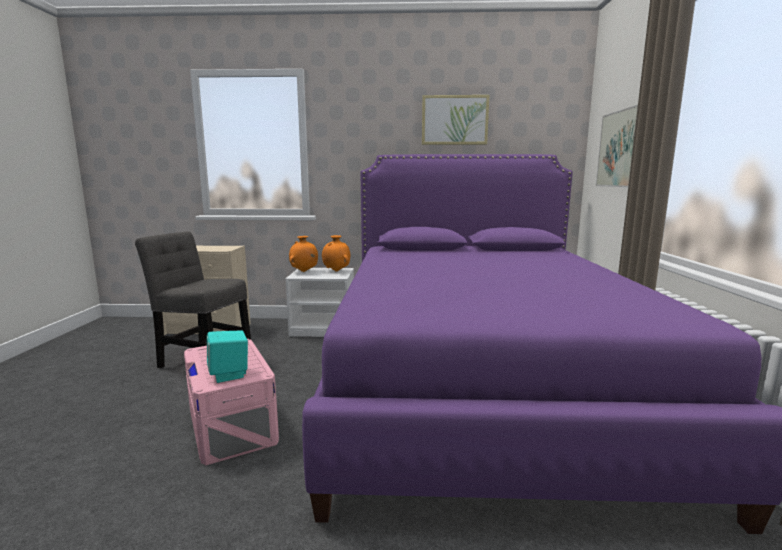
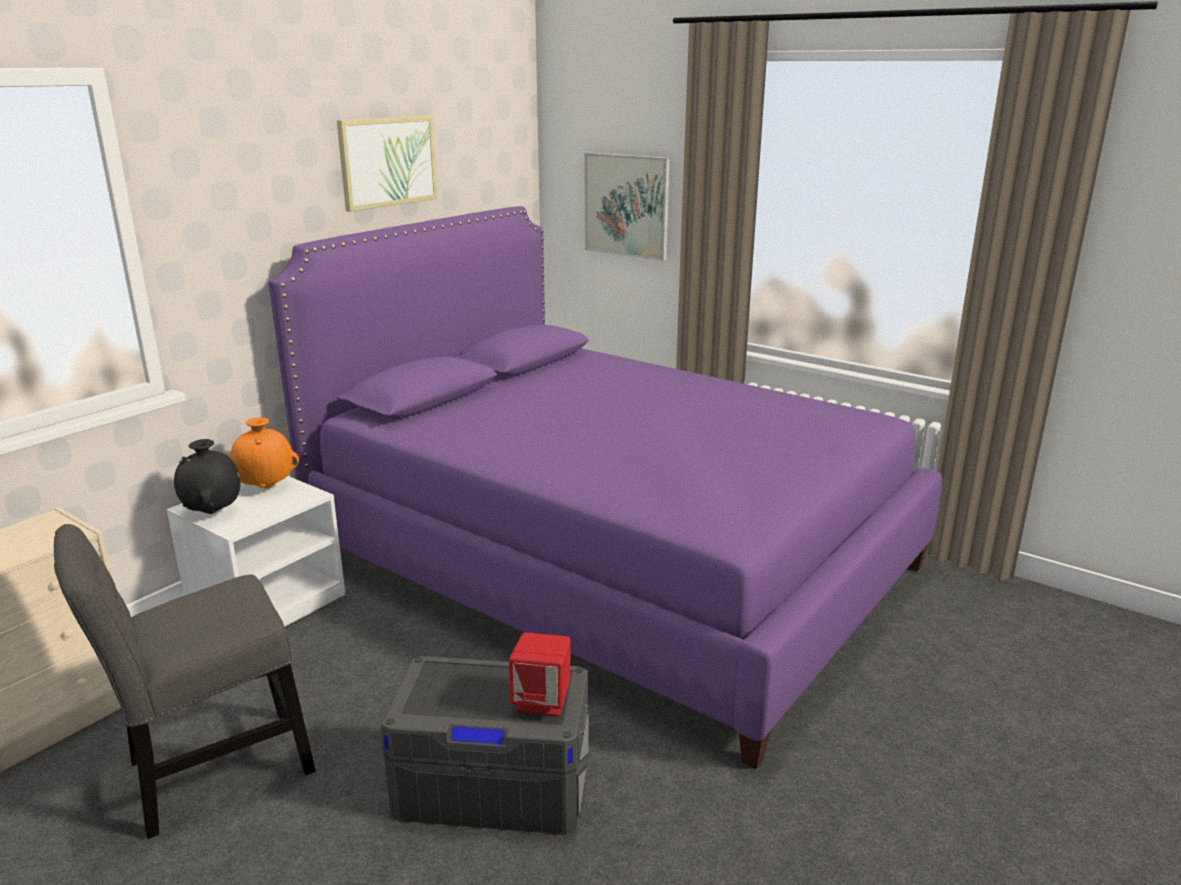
camera: 55 degrees left, 10 degrees up
pink storage box [184,339,279,465] -> grey storage box [381,656,589,835]
turquoise speaker [207,331,248,383] -> red speaker [509,632,571,716]
orange vase [289,236,318,272] -> black vase [174,439,241,514]

